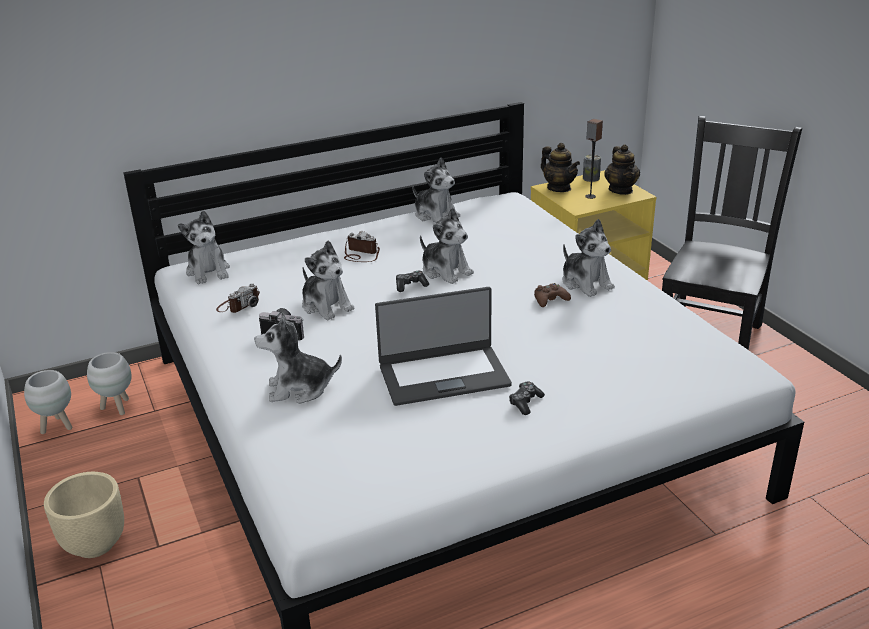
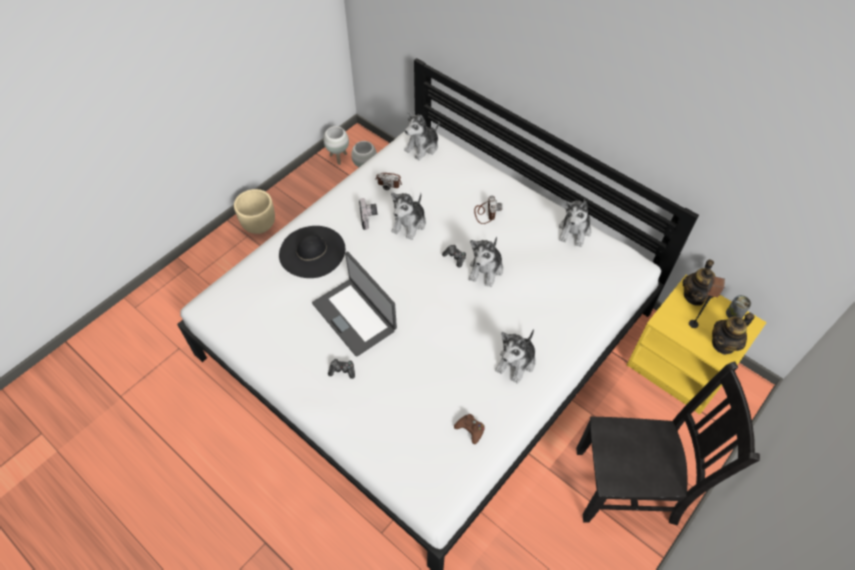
camera: 65 degrees right, 25 degrees up
plush toy [254,312,342,404] -> black hat [279,226,345,278]
brown game controller [534,283,571,307] -> brown game controller moved to [454,414,485,444]

